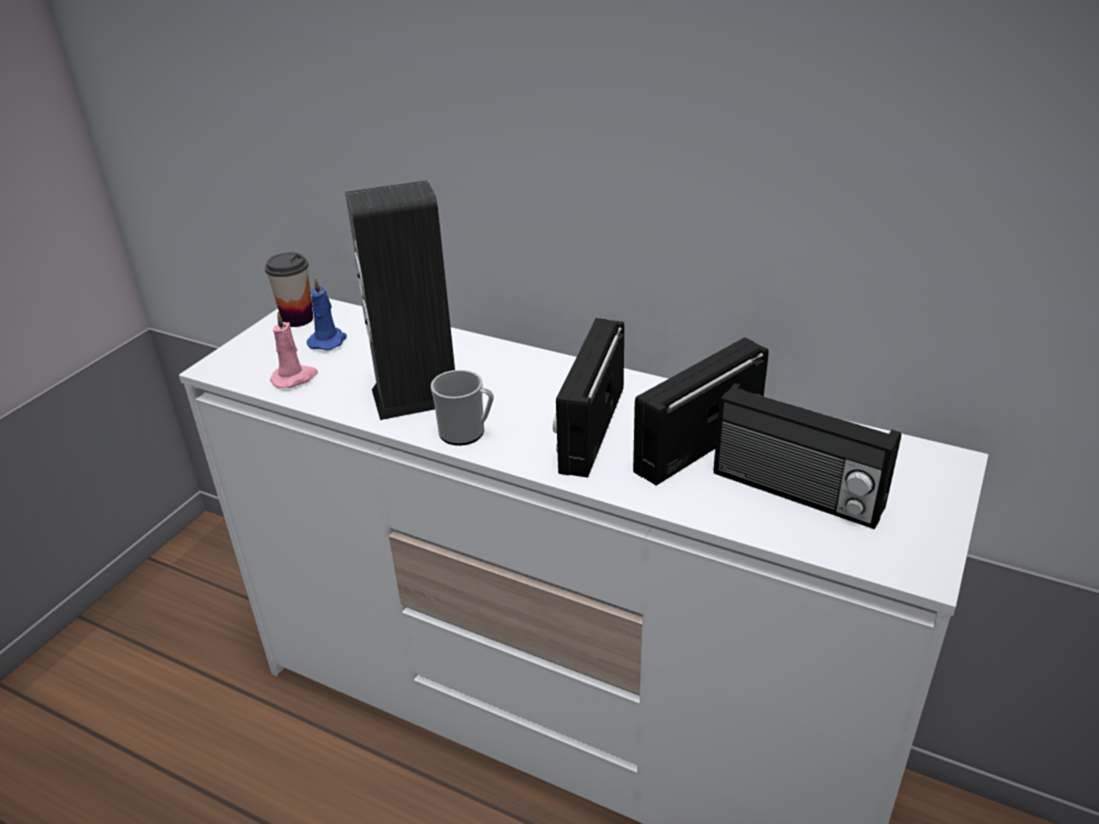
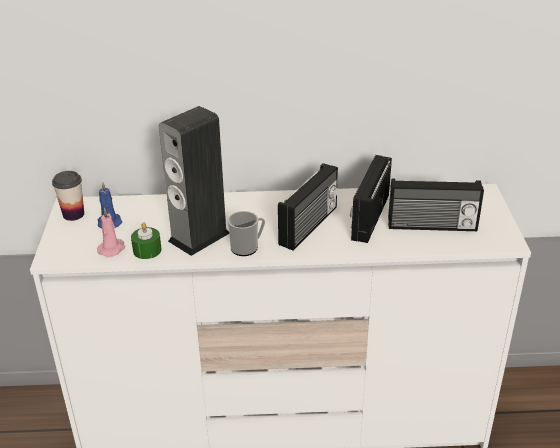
camera: 30 degrees left, 0 degrees up
radio [553,318,624,478] -> radio turned 135 degrees counterclockwise [278,163,338,251]
none -> green candle [131,222,162,259]

